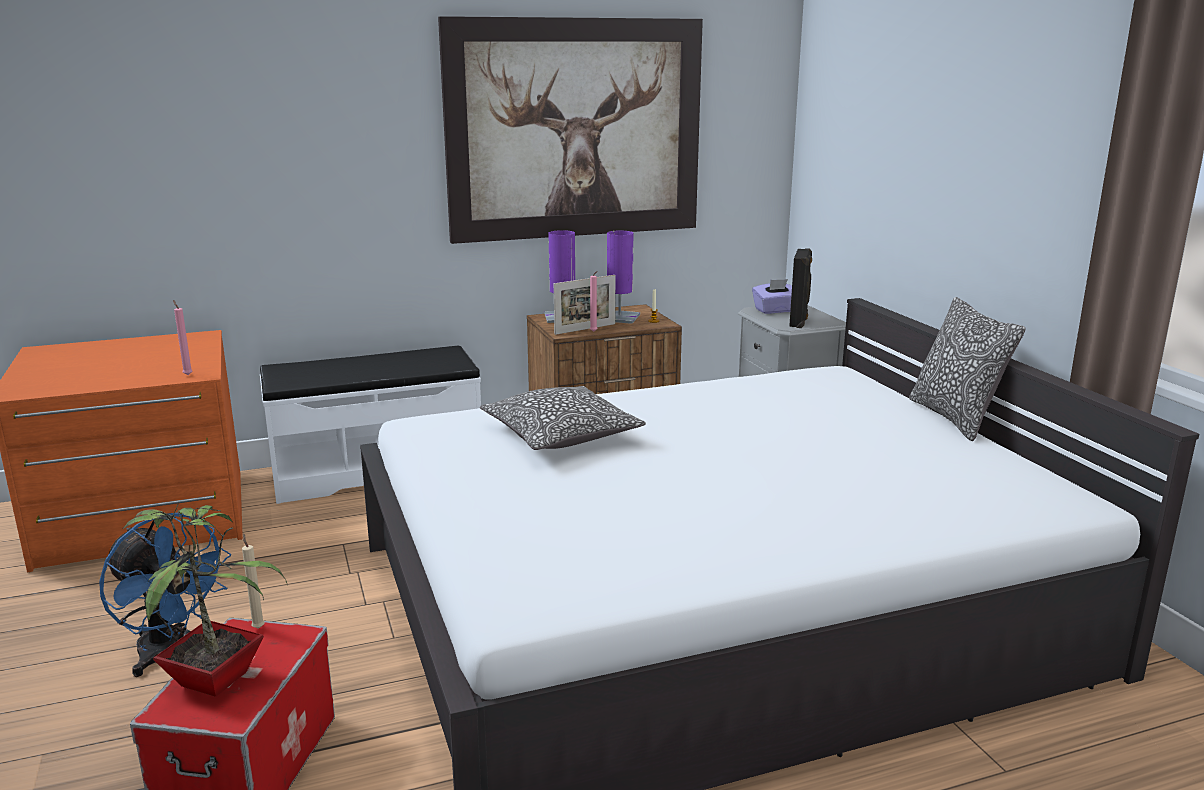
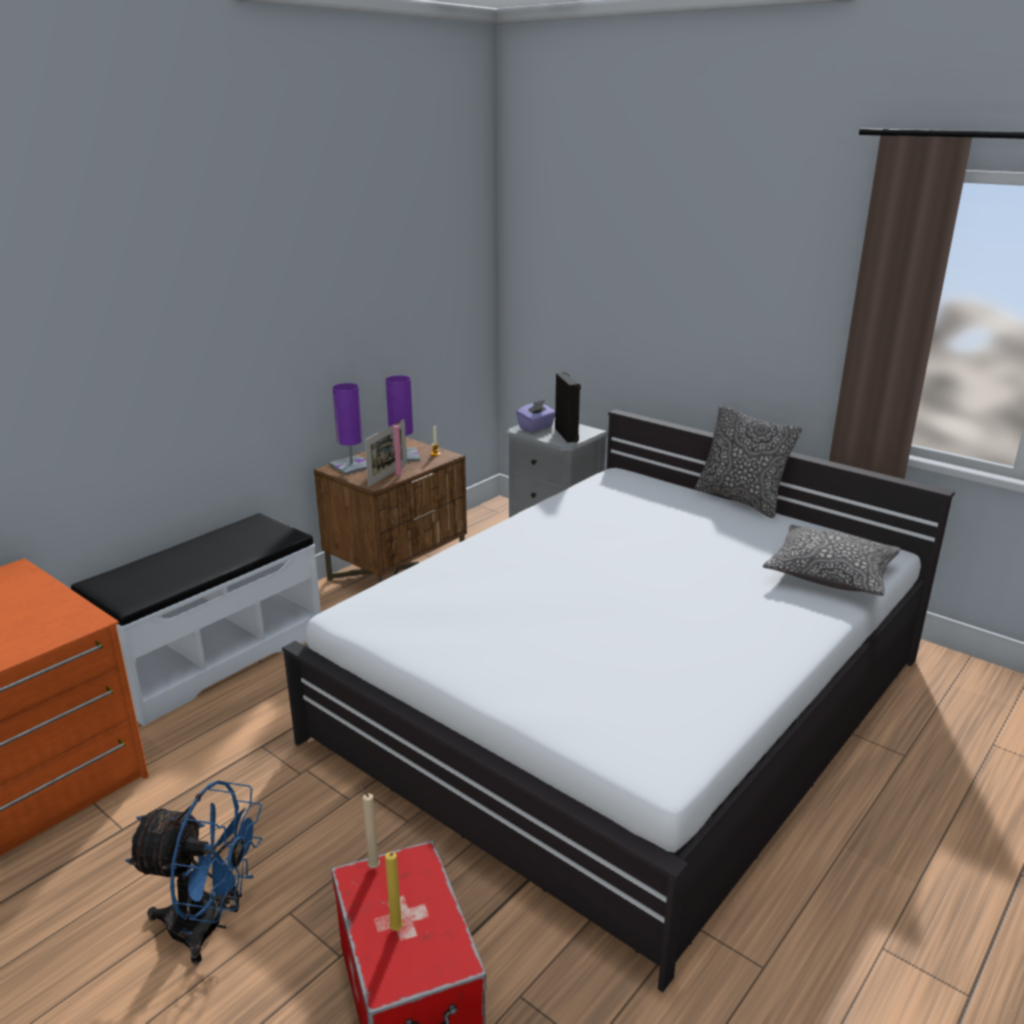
camera: 30 degrees left, 5 degrees up
potted plant [122,502,288,697] -> yellow candle [385,852,403,931]
pink candle [173,300,192,375] -> none
picture [438,16,703,244] -> none
pillow [480,386,646,450] -> pillow moved to [763,525,901,596]

